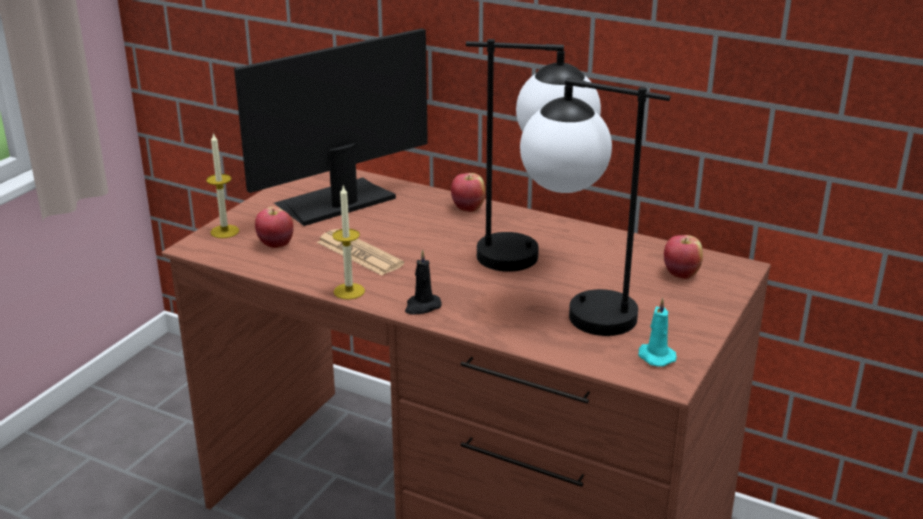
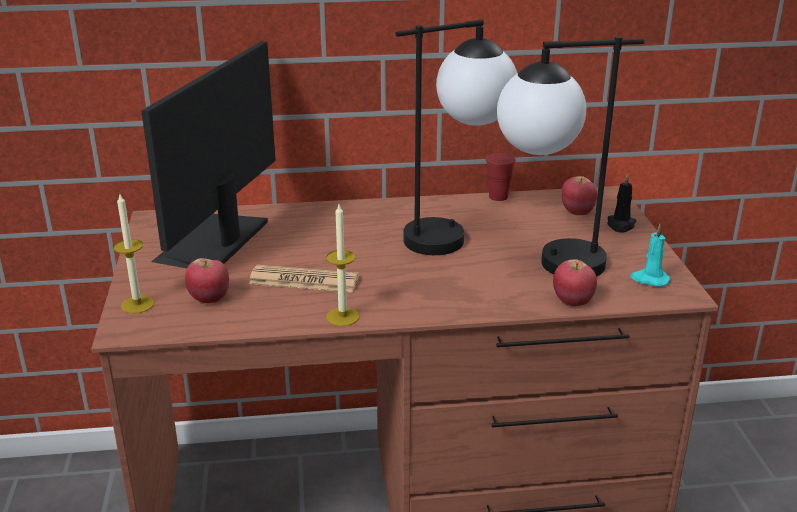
camera: 35 degrees left, 0 degrees up
black candle [405,250,442,315] -> black candle moved to [607,173,636,233]
apple [451,173,485,212] -> apple moved to [553,259,597,307]
none -> red cup [485,153,516,201]

